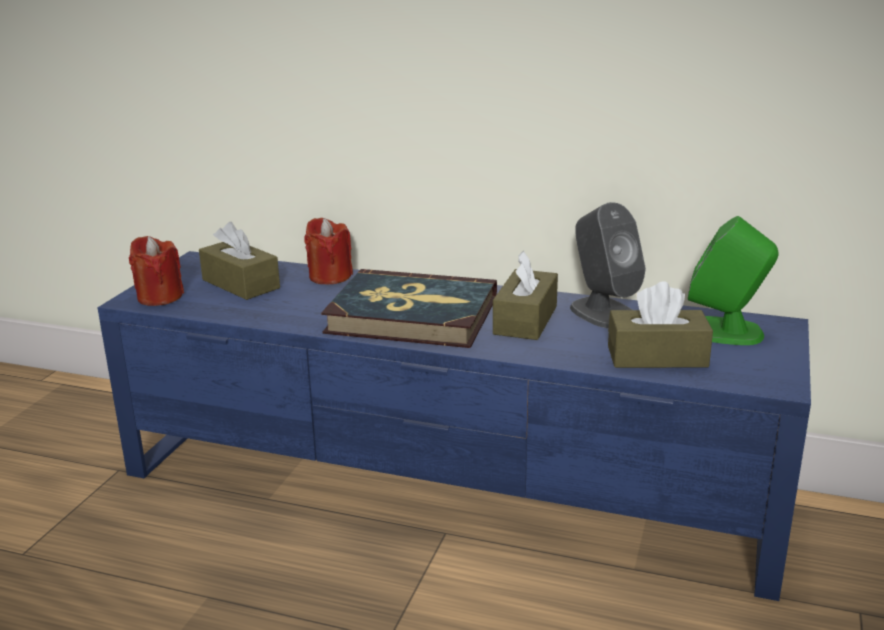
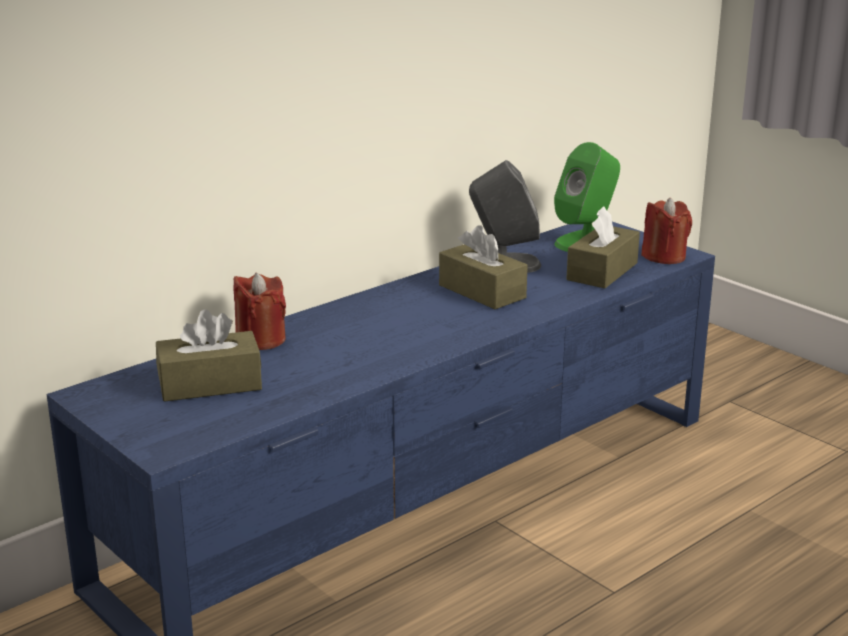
camera: 60 degrees left, 0 degrees up
red candle [129,236,184,306] -> red candle moved to [641,198,692,264]
book [321,269,497,348] -> none

